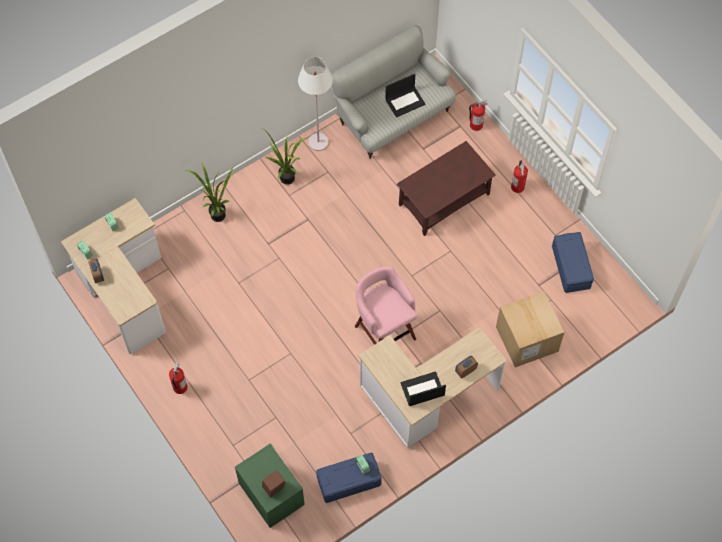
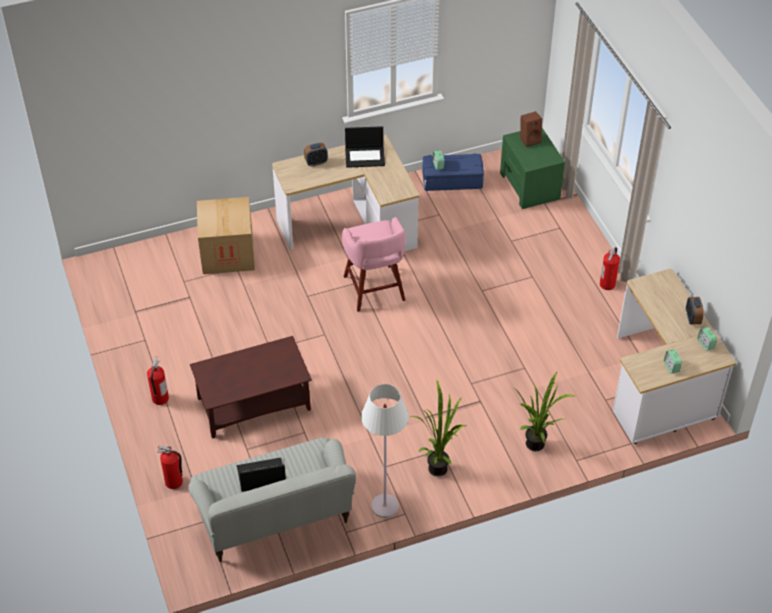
camera: 165 degrees left, 15 degrees down
blue storage box [552,232,594,293] -> none

